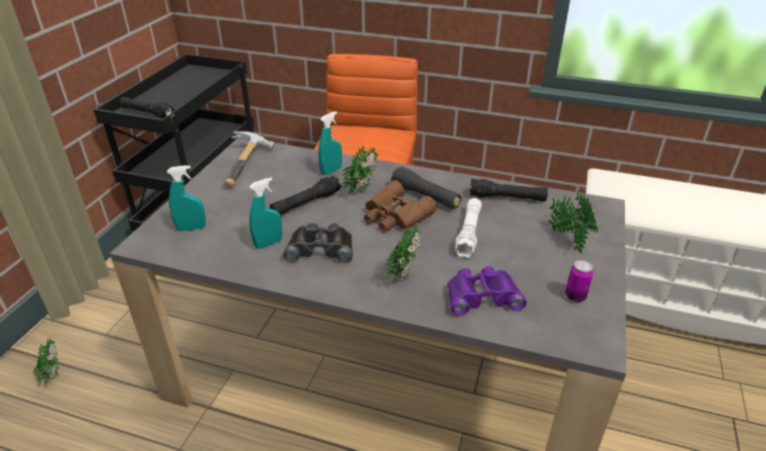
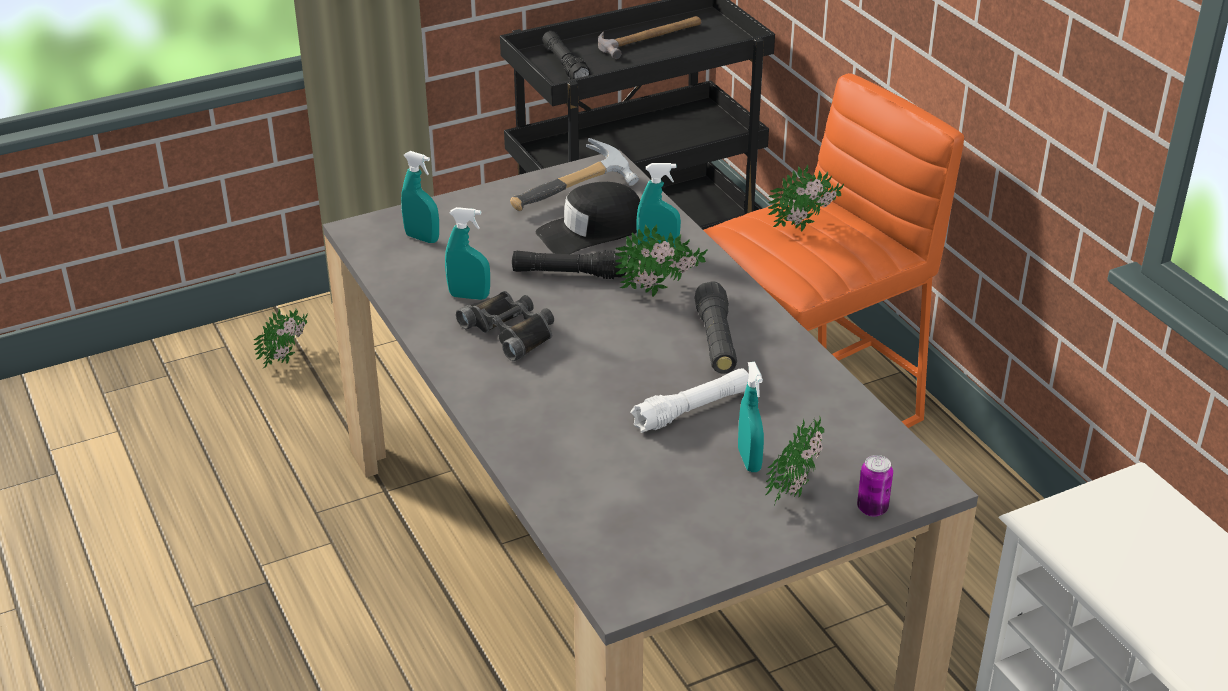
camera: 45 degrees right, 0 degrees up
brown binoculars [364,180,437,232] -> none
potted plant [385,223,421,286] -> potted plant moved to [768,165,844,232]
purple binoculars [447,266,527,316] -> none
black flashlight [469,179,548,202] -> none
can [565,260,594,302] -> can moved to [857,455,893,517]
none -> black cap [536,182,640,254]
none -> hammer [598,16,701,59]
none -> turquoise spray bottle [738,362,764,472]

